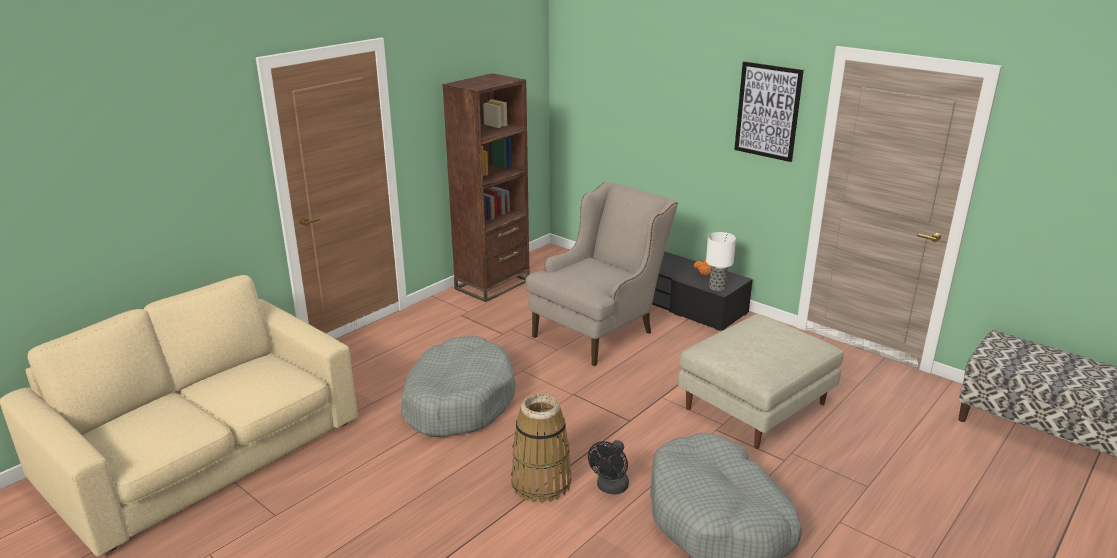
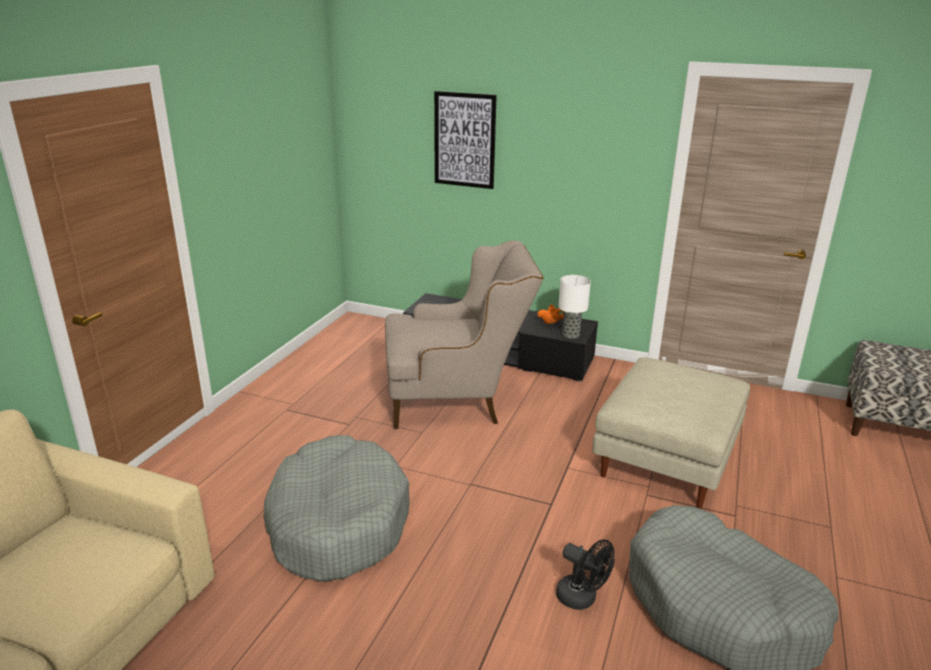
camera: 20 degrees left, 0 degrees up
brown bookcase [442,73,530,302] -> none
basket [511,393,572,503] -> none
beige armchair [526,182,678,366] -> beige armchair turned 60 degrees clockwise [385,240,544,429]
black fan [588,440,629,495] -> black fan turned 60 degrees counterclockwise [556,539,615,610]
picture [734,61,804,162] -> picture moved to [434,91,497,189]

